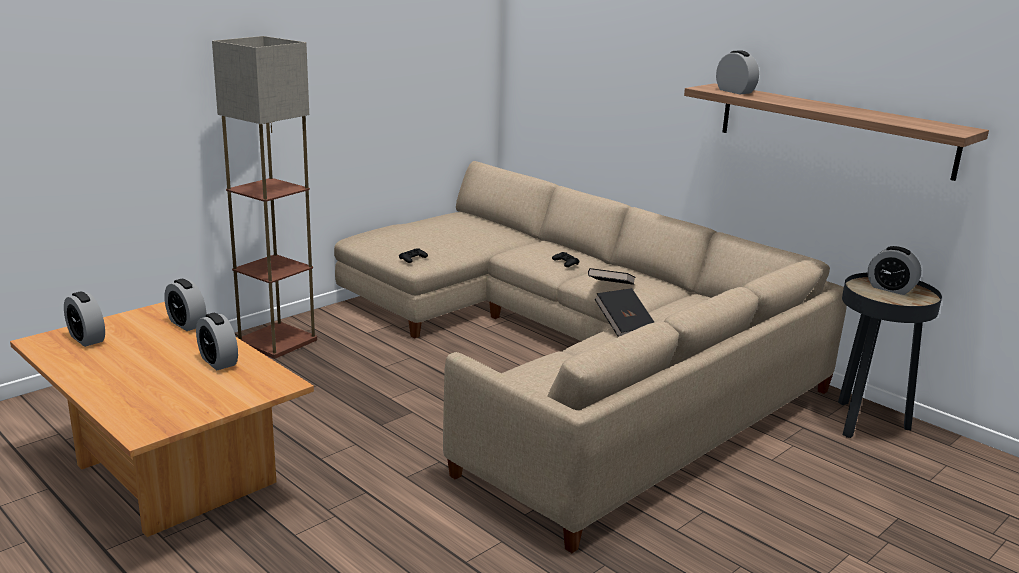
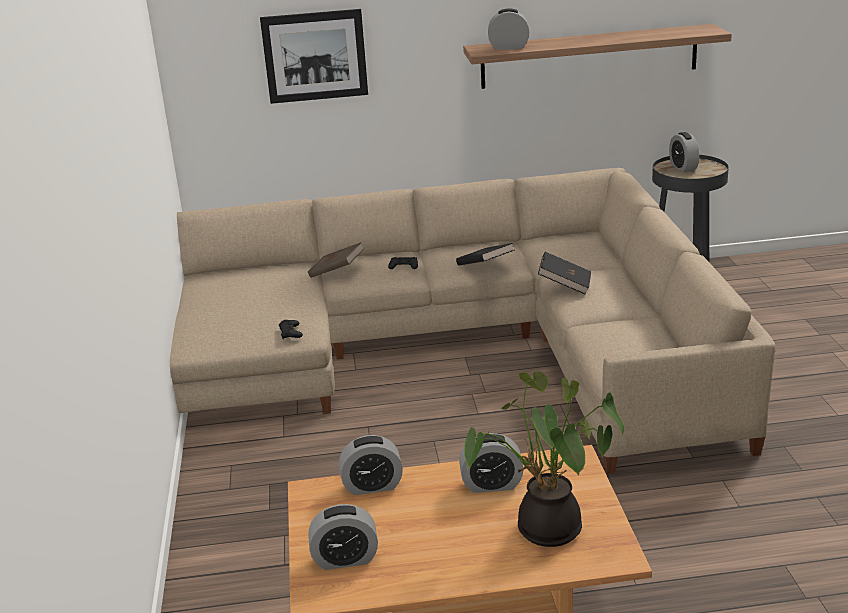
camera: 50 degrees left, 5 degrees up
floor lamp [212,36,317,359] -> none
alarm clock [868,246,921,295] -> alarm clock turned 90 degrees clockwise [669,132,699,172]
none -> picture [260,9,368,104]
none -> brown book [308,242,364,278]
none -> potted plant [464,371,624,547]

